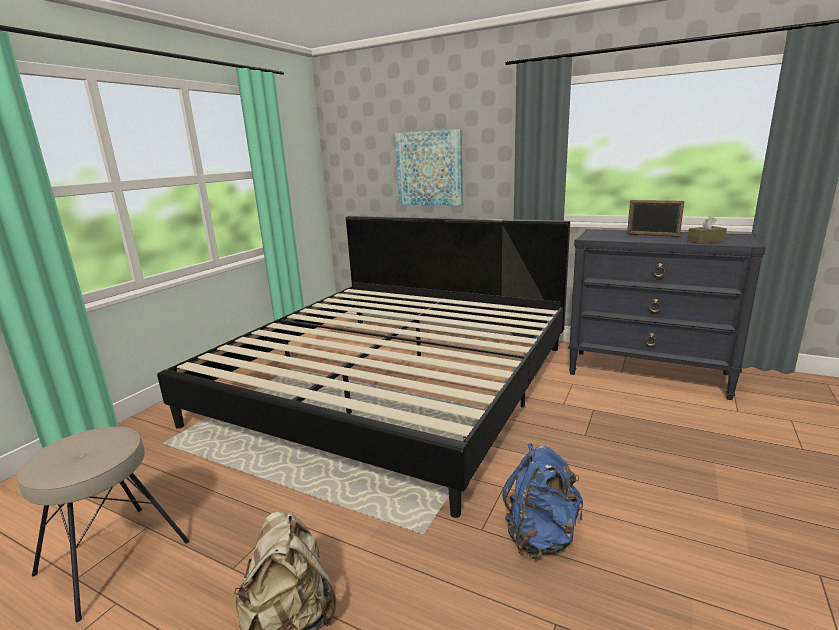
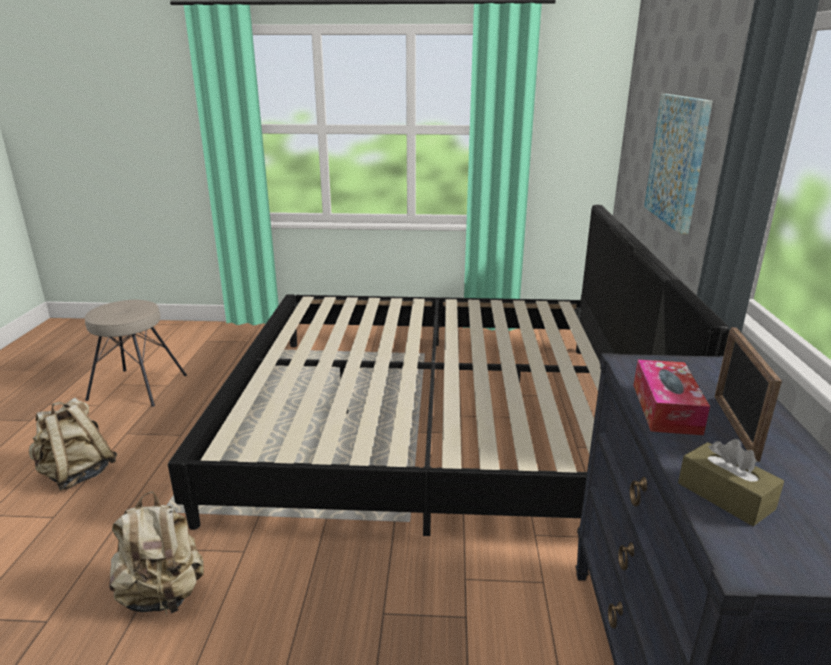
camera: 65 degrees right, 5 degrees up
blue backpack [502,443,583,559] -> beige backpack [109,491,204,614]
none -> tissue box [633,360,710,435]

